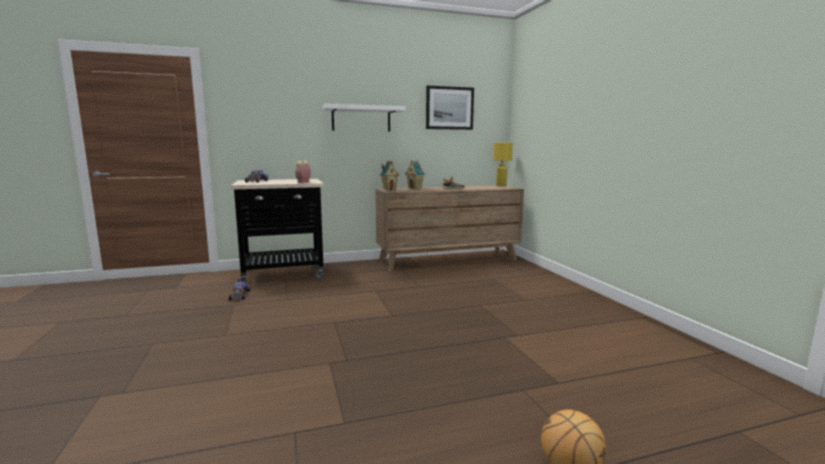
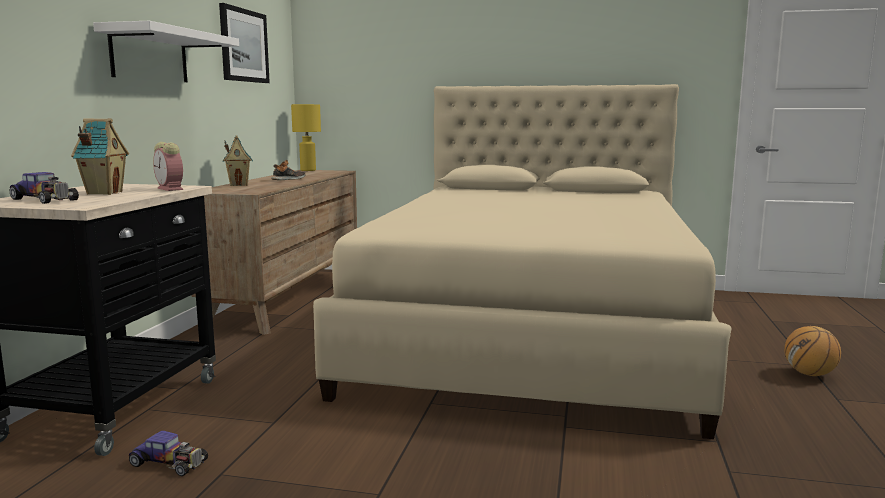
camera: 60 degrees left, 0 degrees up
toy house [380,161,399,190] -> toy house moved to [71,118,129,195]
none -> beige bed [313,84,732,439]

